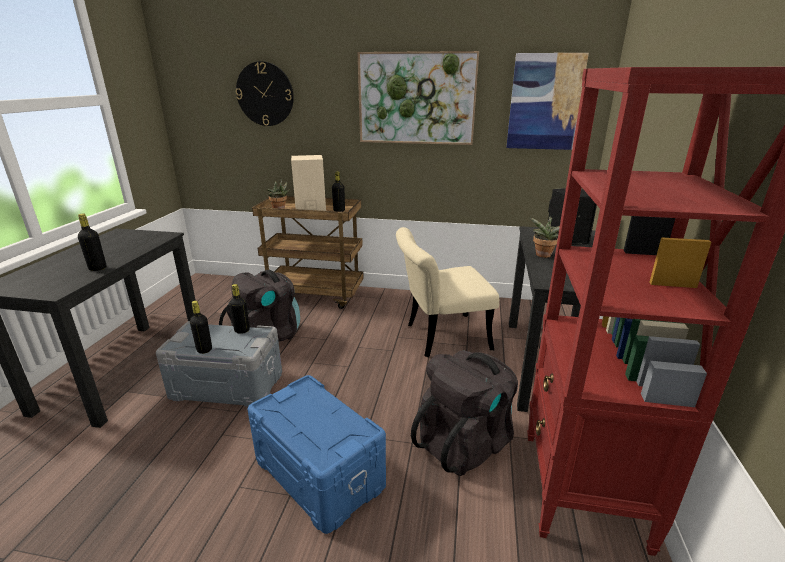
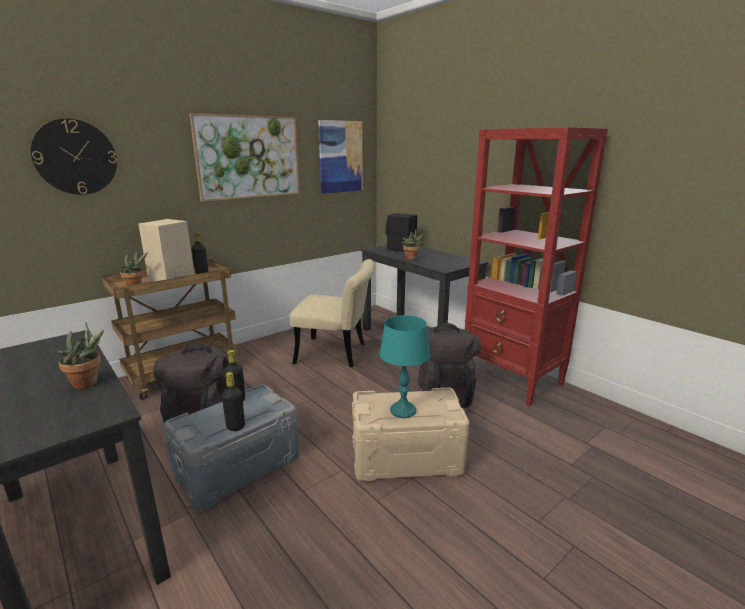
camera: 50 degrees left, 5 degrees down
black bottle [78,214,106,271] -> potted plant [57,322,104,389]
blue storage box [247,375,386,534] -> beige storage box [352,388,469,482]
beige chair [396,227,499,357] -> beige chair turned 105 degrees counterclockwise [290,259,375,367]
none -> turquoise table lamp [379,315,430,418]

